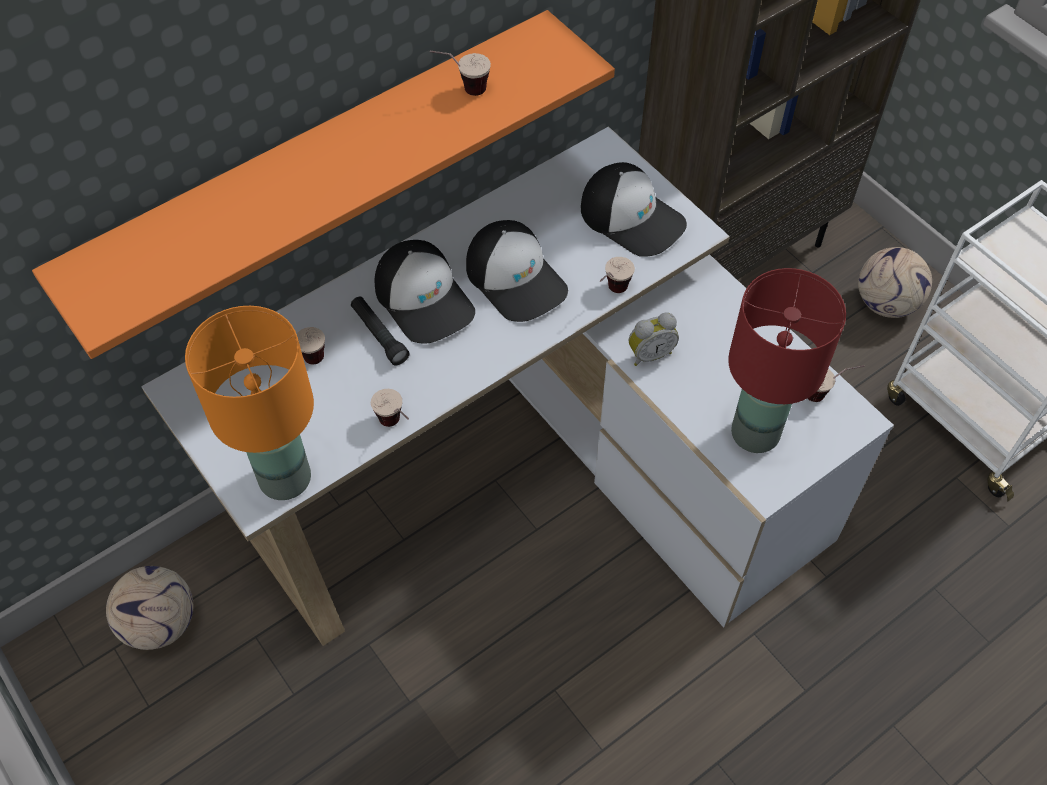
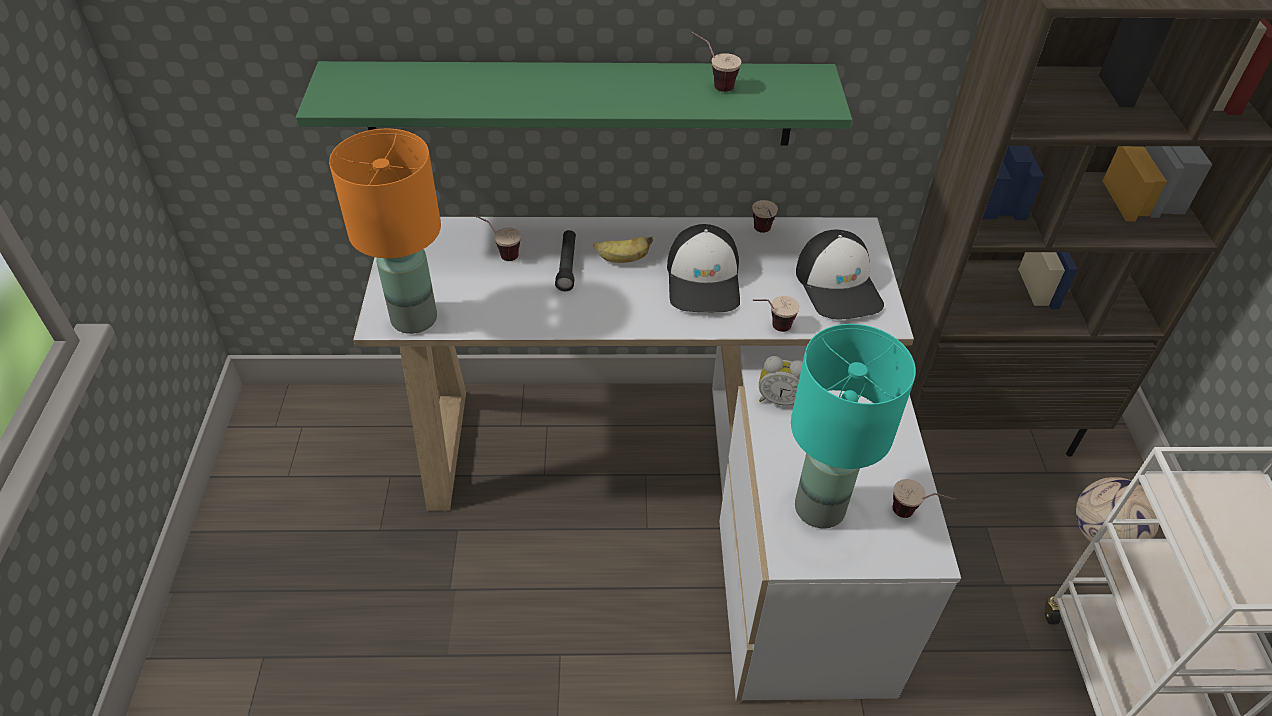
camera: 35 degrees right, 10 degrees down
orange shelf [32,10,615,359] -> green shelf [296,61,852,146]
football [106,566,193,650] -> none
cup [371,389,409,427] -> cup moved to [752,200,778,233]
cap [375,240,475,344] -> banana [593,237,653,263]
red table lamp [728,268,846,453] -> turquoise table lamp [791,324,916,529]

